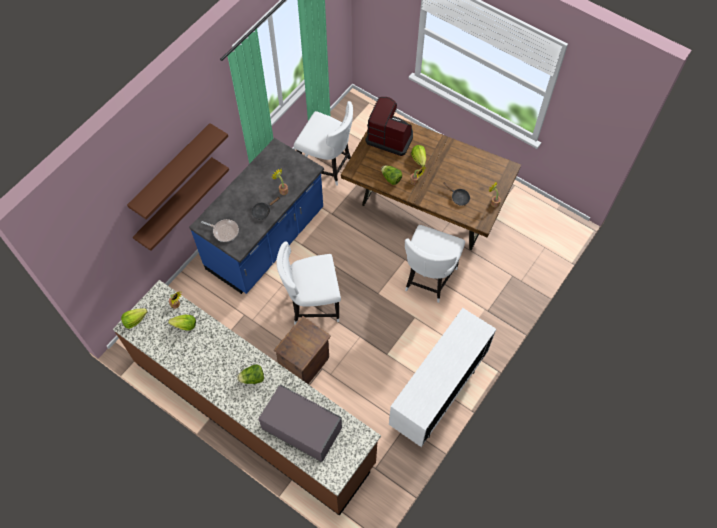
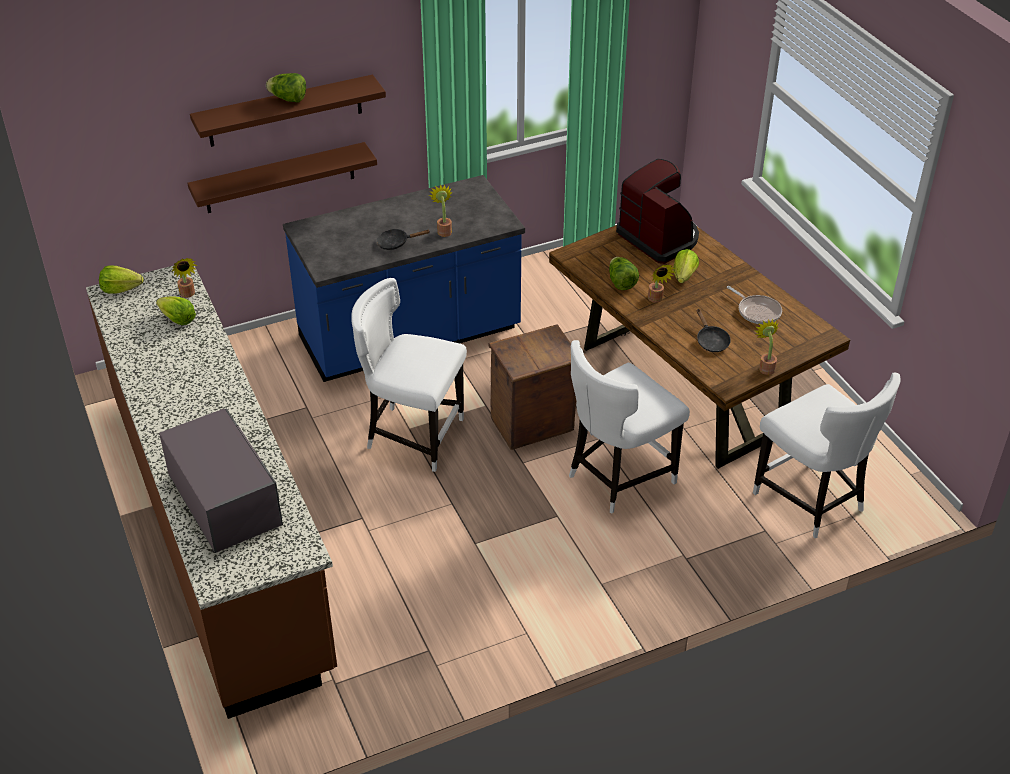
camera: 30 degrees right, 20 degrees down
frying pan [201,219,239,242] -> frying pan moved to [727,286,782,324]
lettuce [237,365,264,384] -> lettuce moved to [266,73,306,102]
crate [274,316,331,384] -> crate moved to [488,324,576,450]
white chair [294,101,353,186] -> white chair moved to [753,372,901,538]
white cabinet [389,308,496,447] -> none

